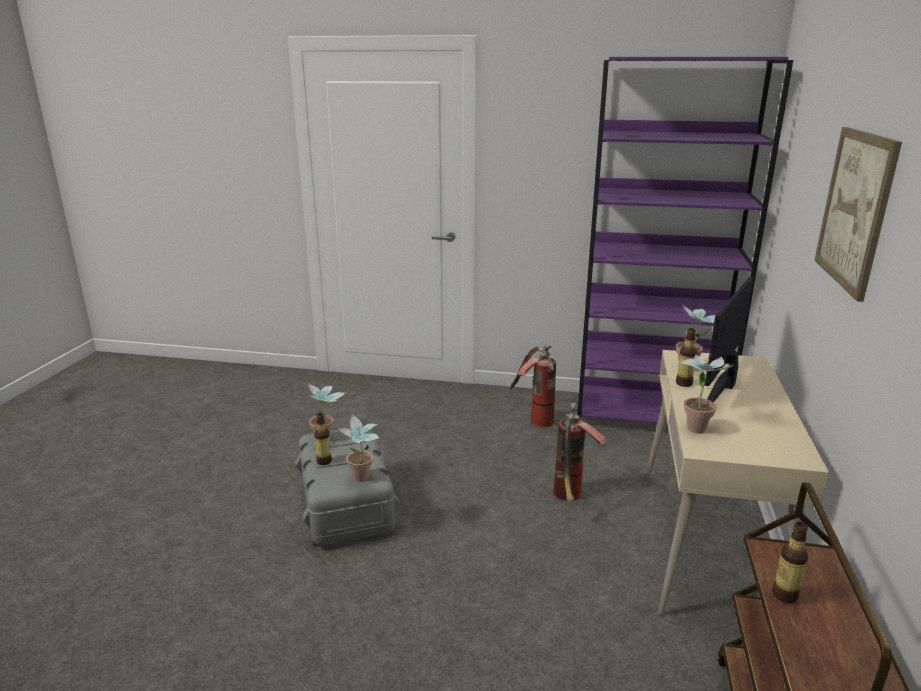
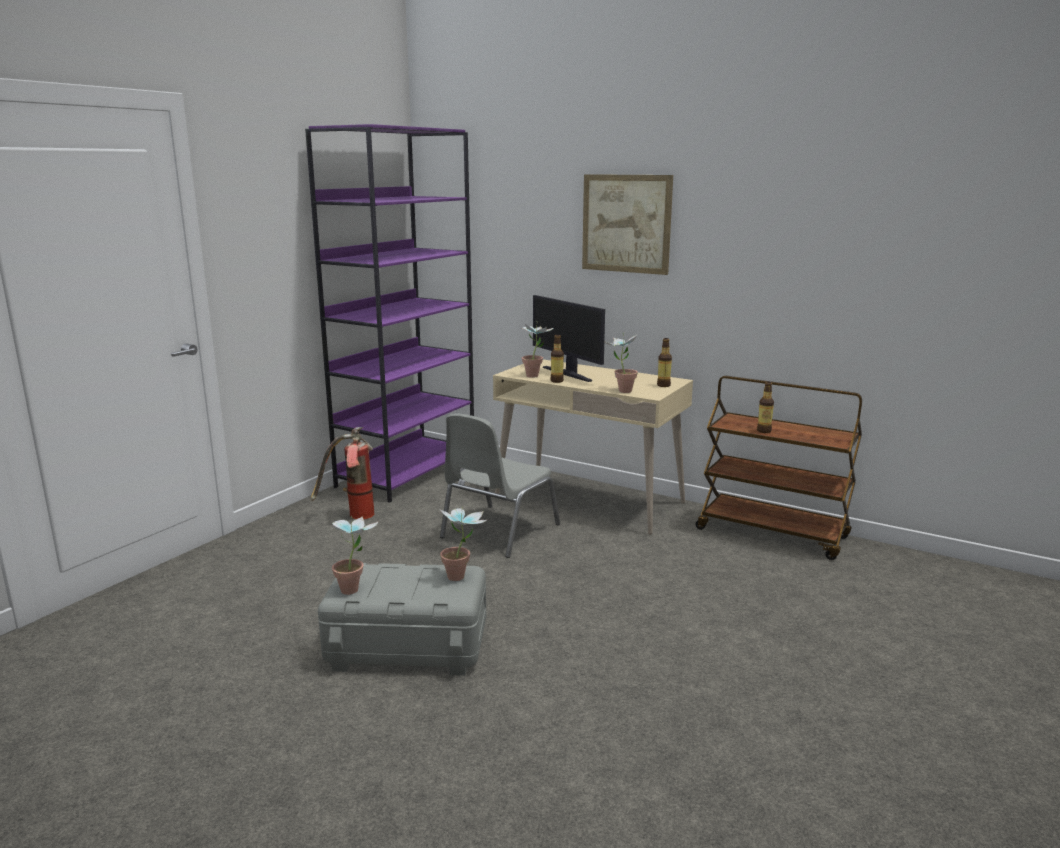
camera: 70 degrees left, 5 degrees down
bottle [314,413,332,465] -> bottle moved to [657,338,672,387]
fire extinguisher [553,401,606,504] -> grey chair [440,413,560,558]

